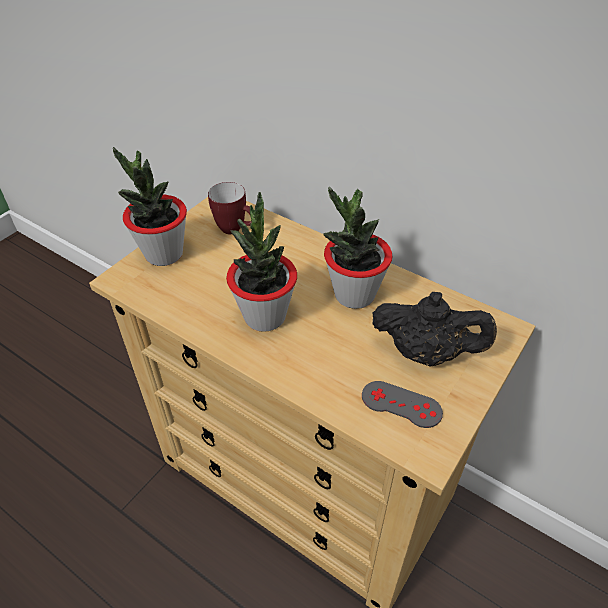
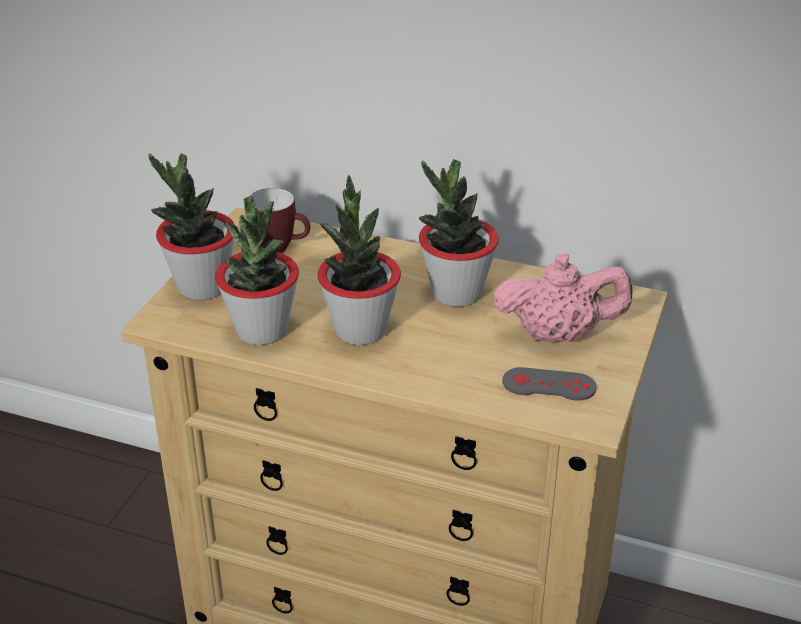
camera: 15 degrees left, 10 degrees down
black teapot [372,292,497,367] -> pink teapot [493,254,633,343]
none -> potted plant [215,196,299,345]

